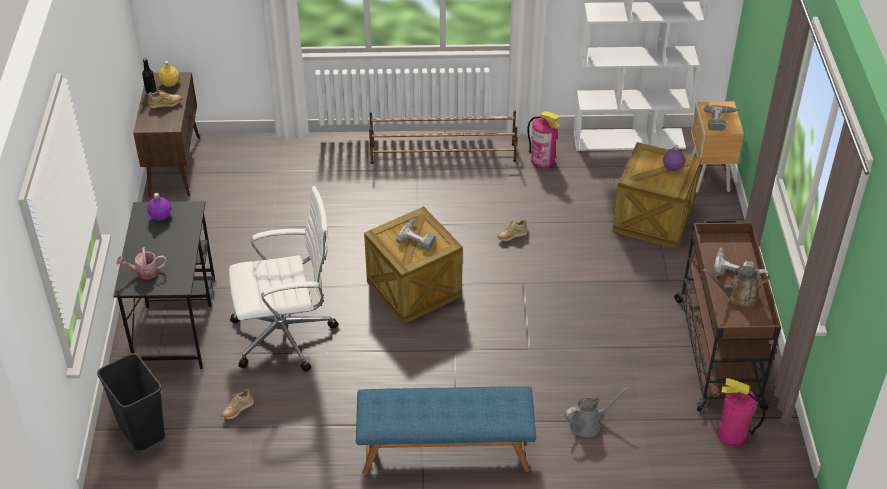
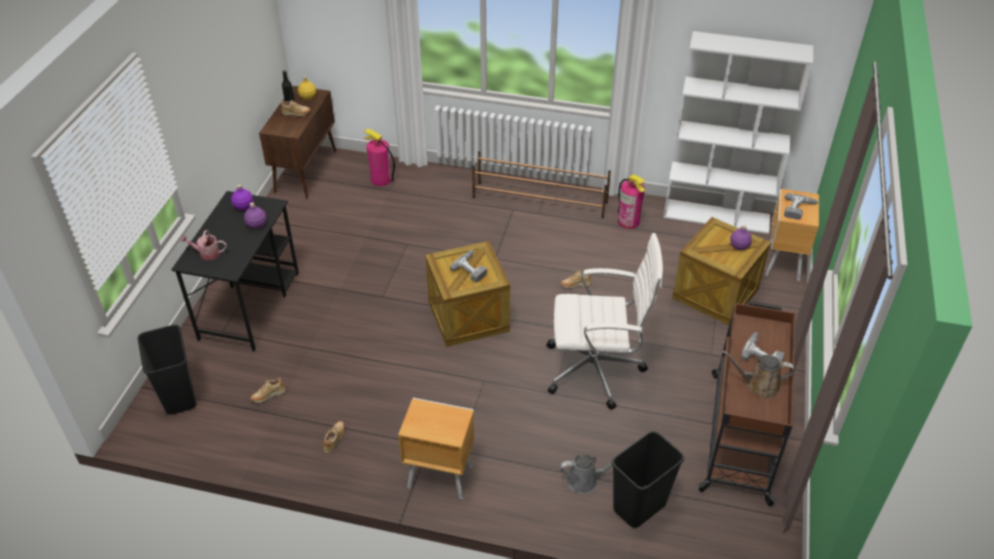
camera: 15 degrees right, 0 degrees up
white office chair [229,186,338,372] -> white office chair moved to [546,233,663,410]
blue bench [356,386,536,475] -> brown nightstand [398,398,475,500]
fire extinguisher [718,378,765,446] -> fire extinguisher moved to [364,128,395,186]
none -> purple bottle [244,202,266,229]
none -> beige shoe [323,421,345,454]
none -> black trash can [612,431,684,528]

